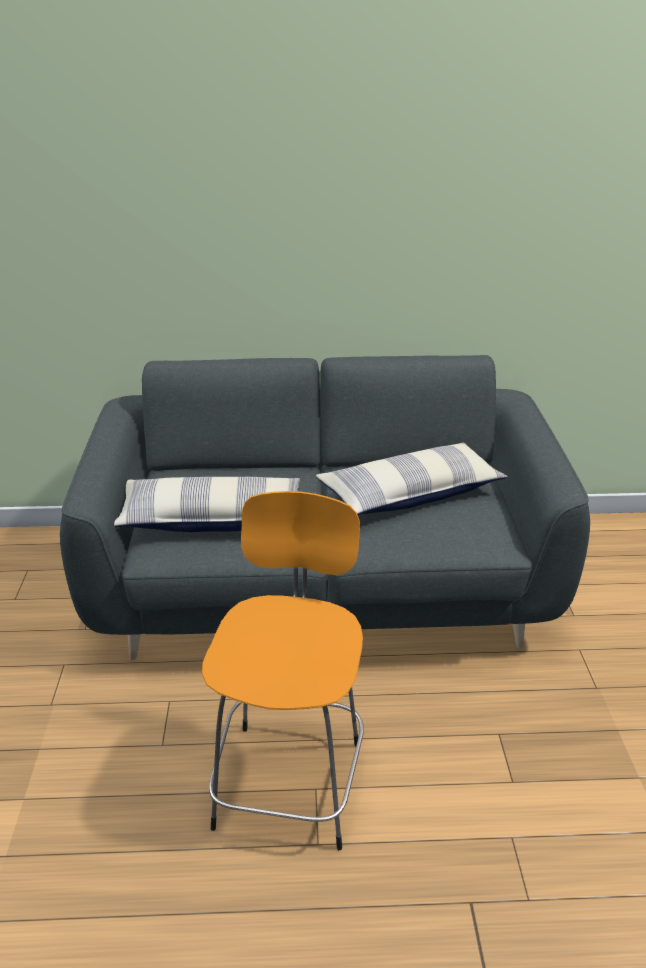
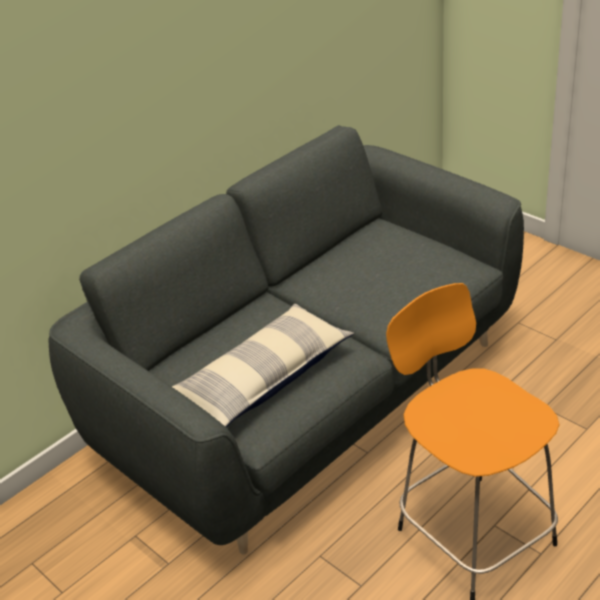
camera: 40 degrees left, 5 degrees up
pillow [316,443,508,515] -> none

